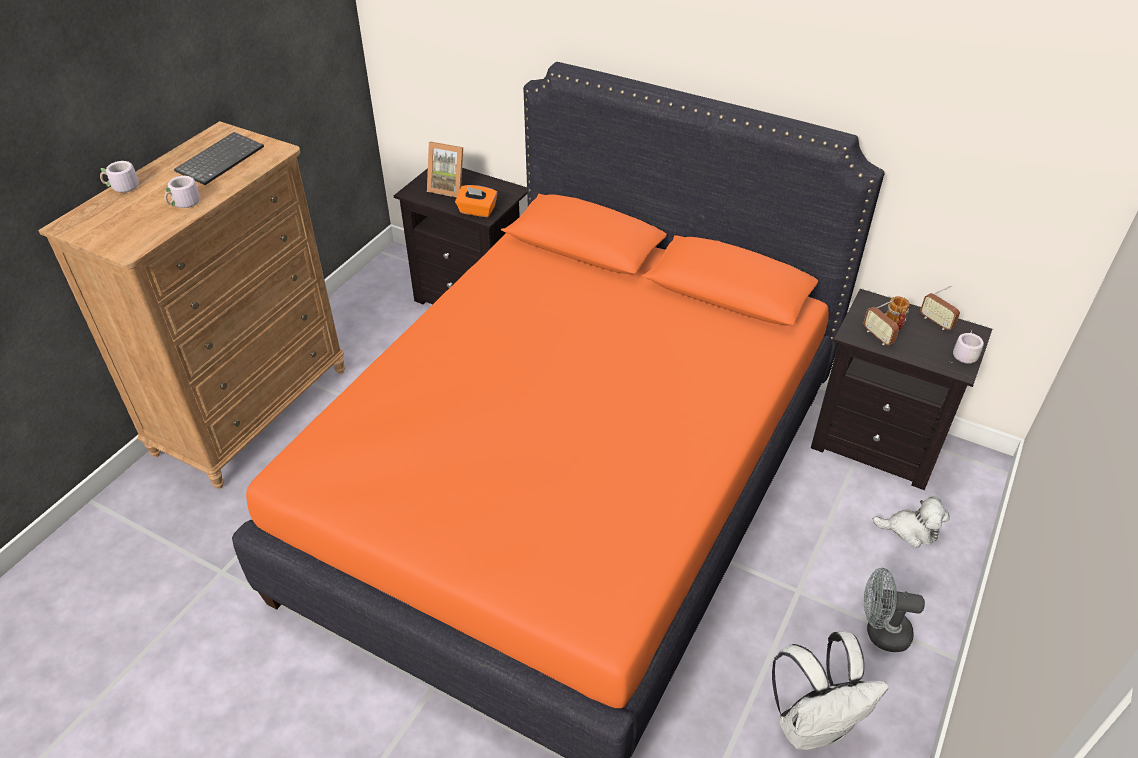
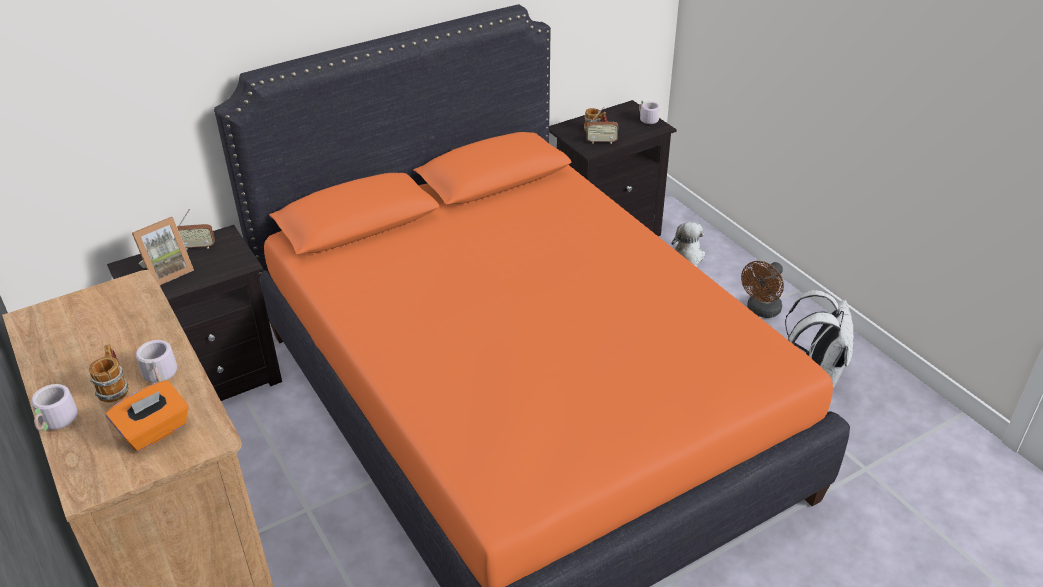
camera: 60 degrees left, 5 degrees down
keyboard [174,132,264,185] -> none
orange tissue box [455,185,498,217] -> orange tissue box moved to [106,380,189,452]
grey fan [864,568,925,652] -> brown fan [741,261,784,318]
plush toy [873,496,950,548] -> plush toy turned 45 degrees counterclockwise [671,222,706,268]
radio [920,285,960,330] -> radio moved to [177,209,215,250]
none -> mug [89,345,129,403]

